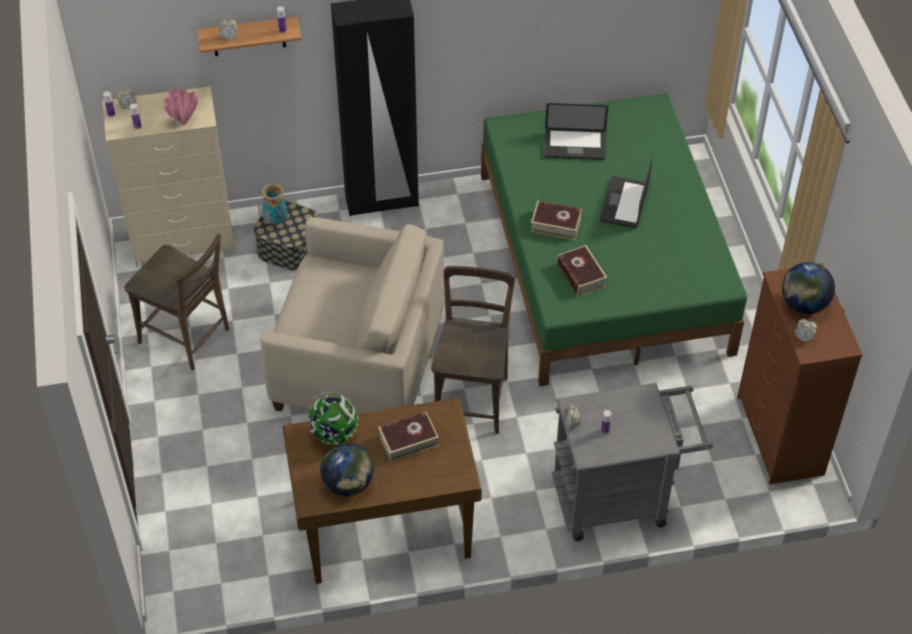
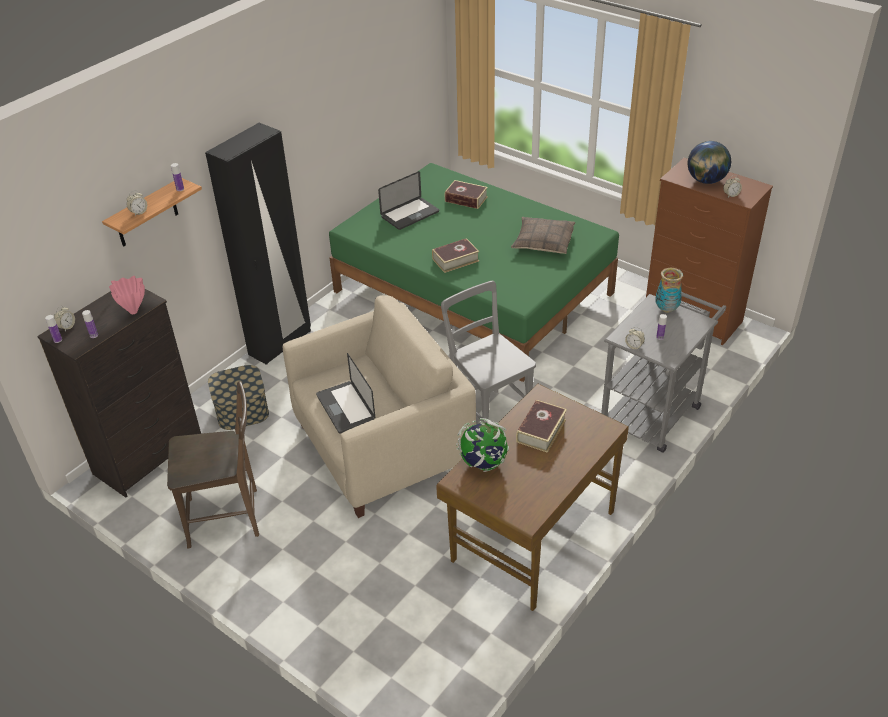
camera: 40 degrees left, 10 degrees down
beige dresser [102,86,235,268] -> black dresser [37,289,201,498]
vase [262,184,288,225] -> vase moved to [655,268,683,313]
globe [320,443,373,497] -> none
brown chair [431,266,515,434] -> grey chair [441,281,536,423]
book [557,245,607,297] -> book moved to [445,180,488,209]
laptop [600,158,653,228] -> laptop moved to [316,353,375,434]
none -> pillow [511,217,575,254]

